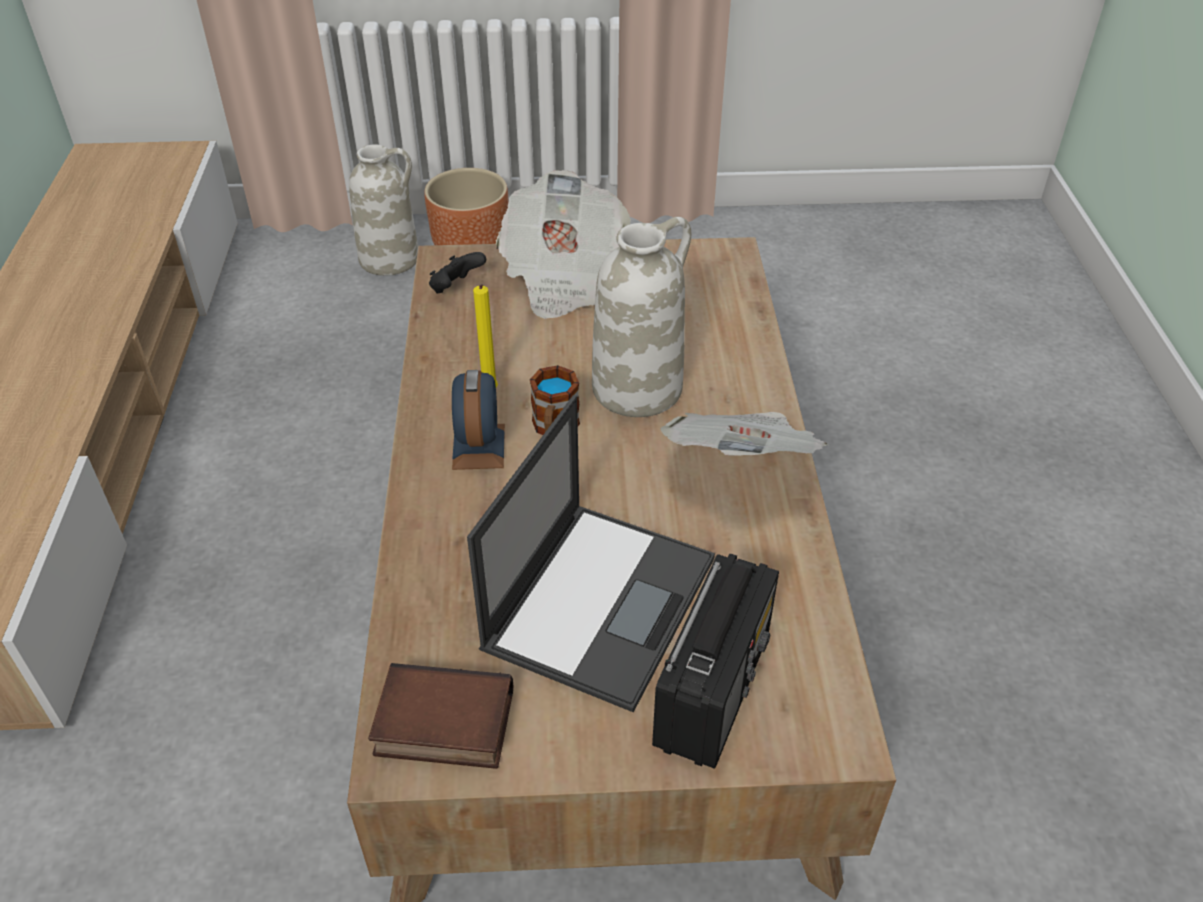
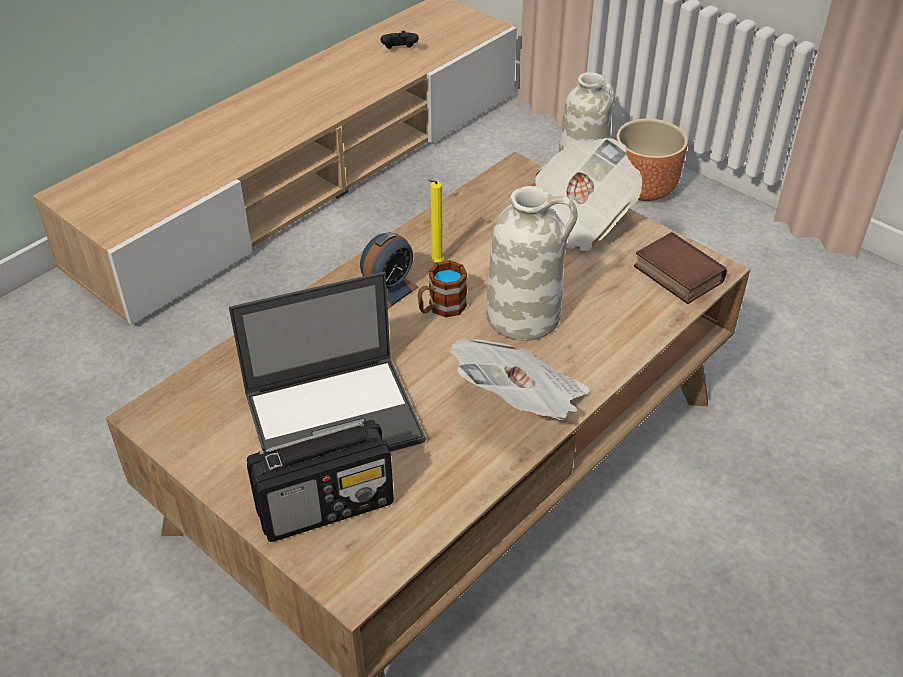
camera: 45 degrees right, 0 degrees up
book [368,663,513,769] -> book moved to [634,232,727,304]
black game controller [429,252,486,293] -> black game controller moved to [381,31,419,49]

